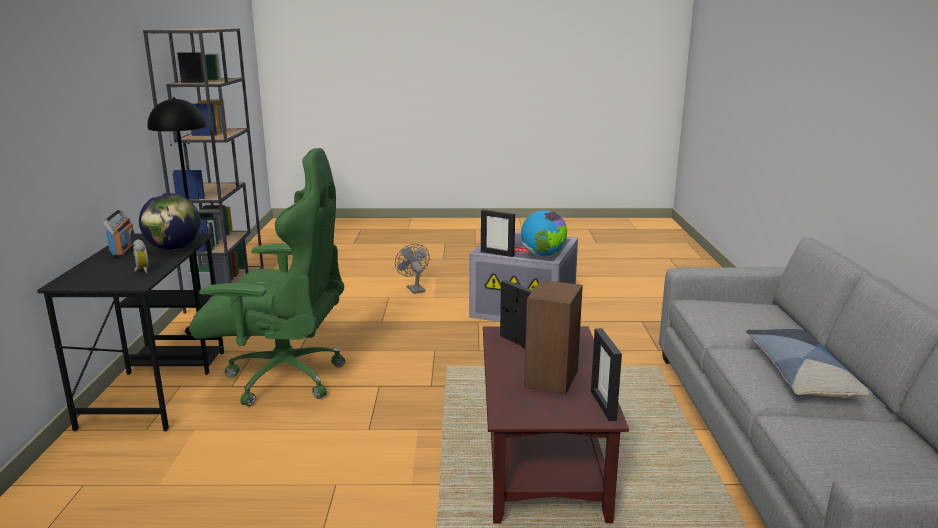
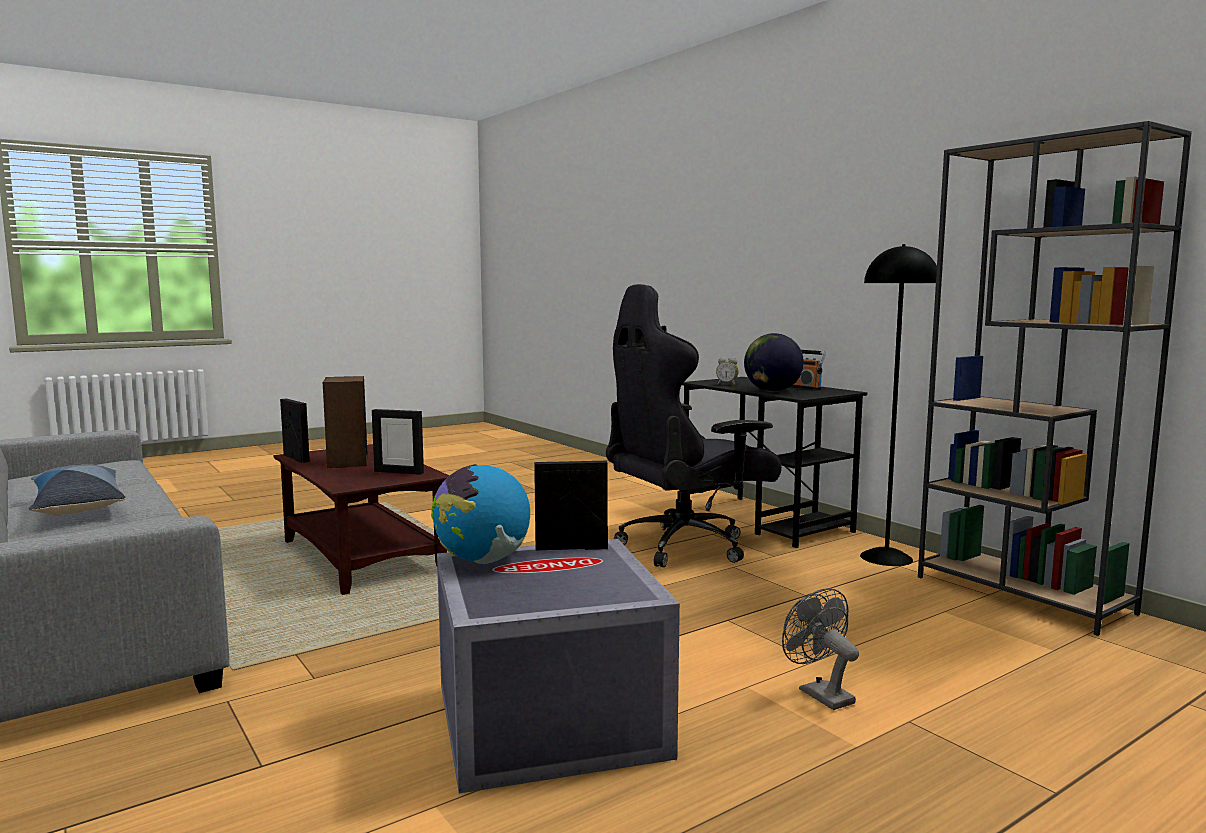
camera: 145 degrees right, 10 degrees down
green office chair [189,148,345,406] -> black office chair [606,284,782,567]
grey fan [395,244,430,294] -> grey fan turned 150 degrees counterclockwise [782,588,859,710]

